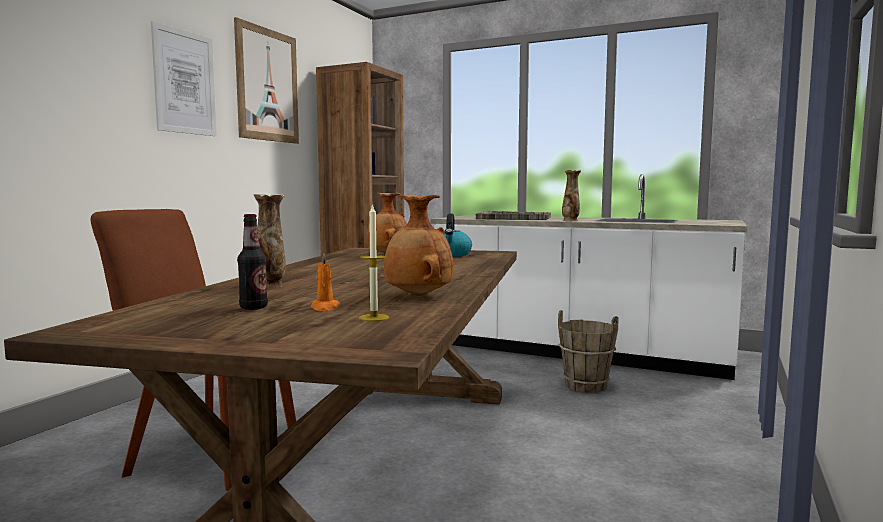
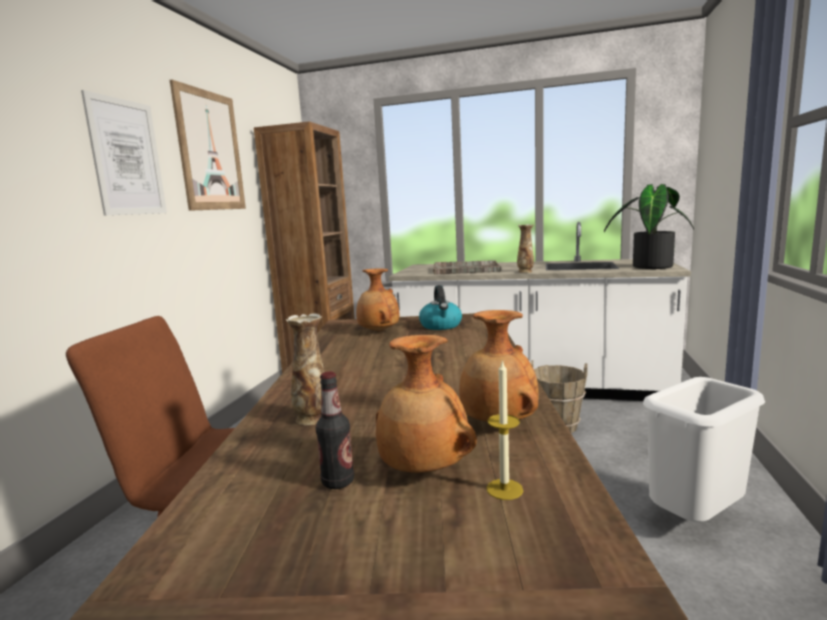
camera: 10 degrees left, 5 degrees up
orange candle [311,253,340,311] -> brown vase [376,335,477,473]
none -> potted plant [604,184,694,269]
none -> white trash can [643,377,765,522]

